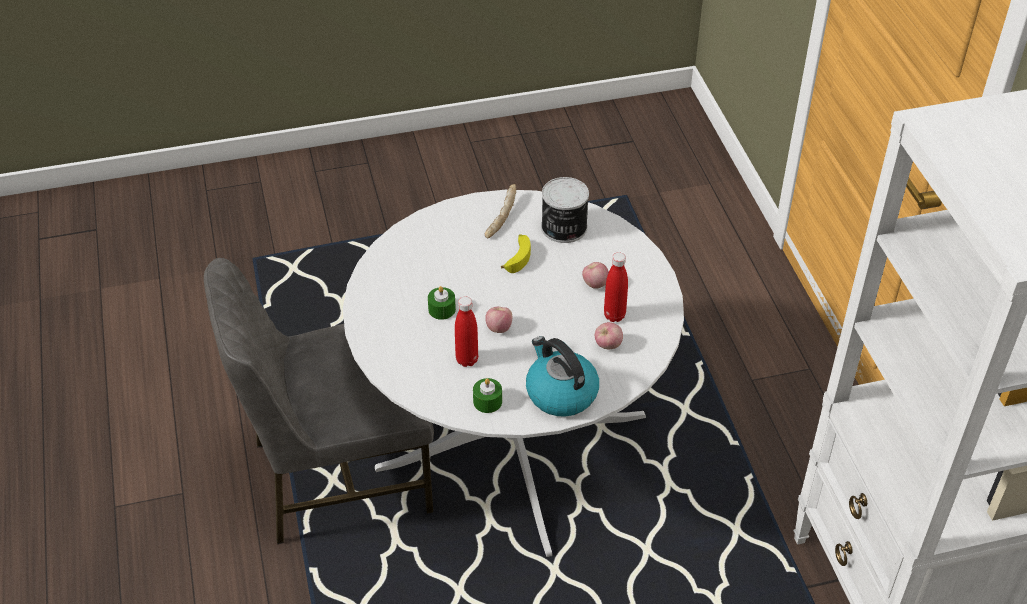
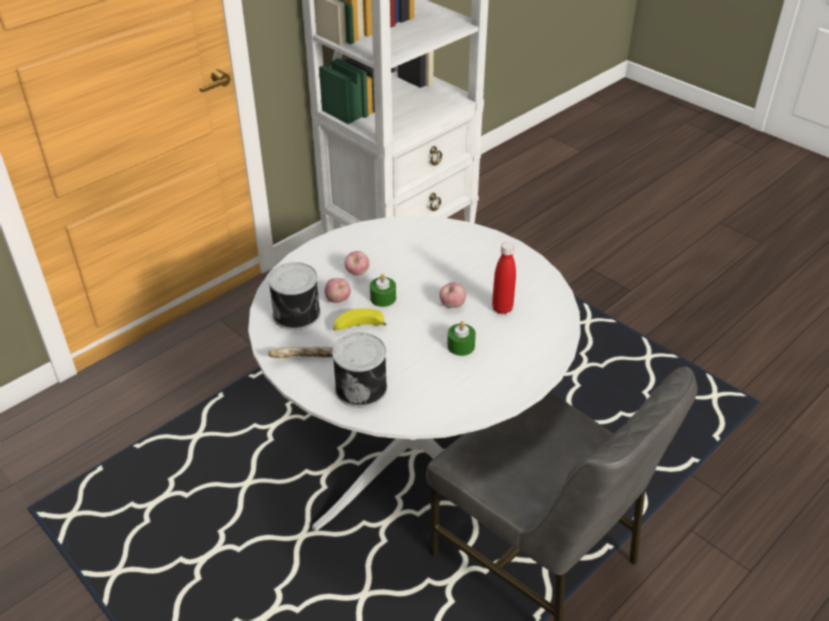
camera: 120 degrees left, 5 degrees down
green candle [473,378,502,413] -> green candle moved to [370,274,396,307]
kettle [526,336,599,416] -> none
apple [595,322,623,349] -> apple moved to [324,278,351,303]
red bottle [604,252,628,322] -> none
none -> can [332,333,387,408]

